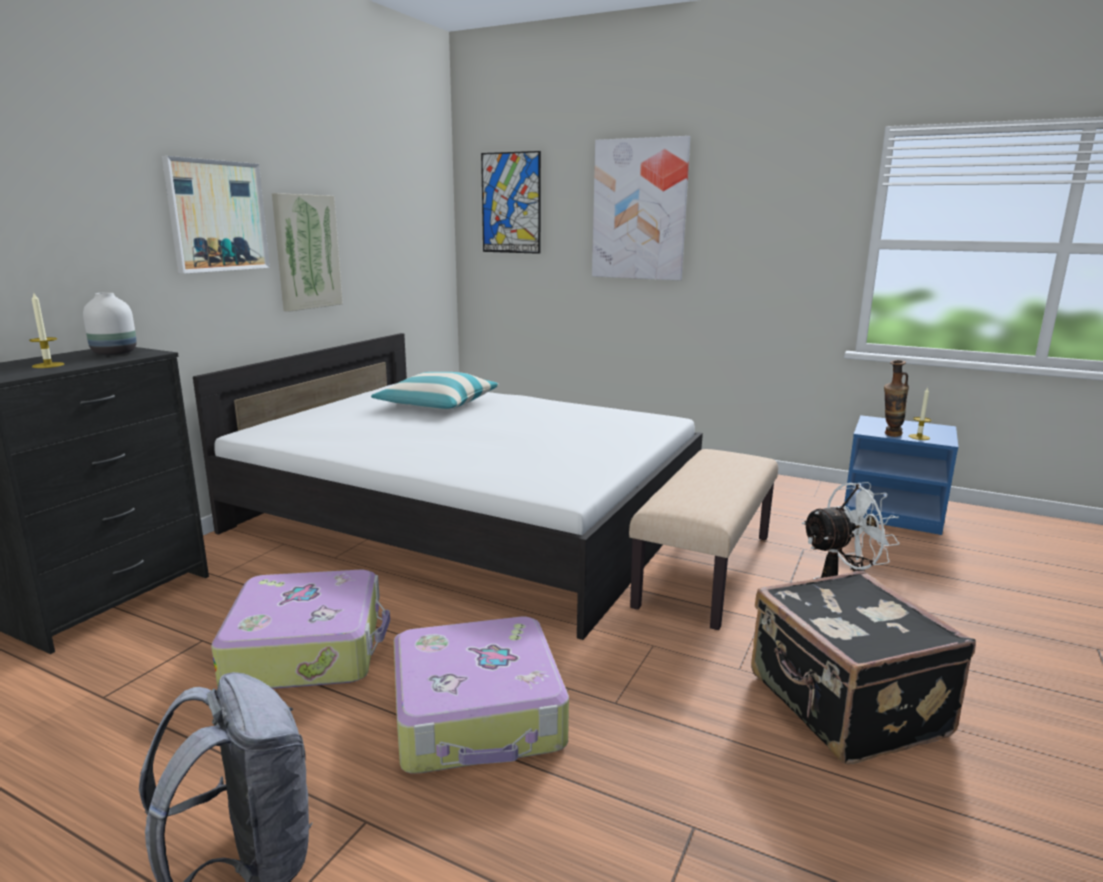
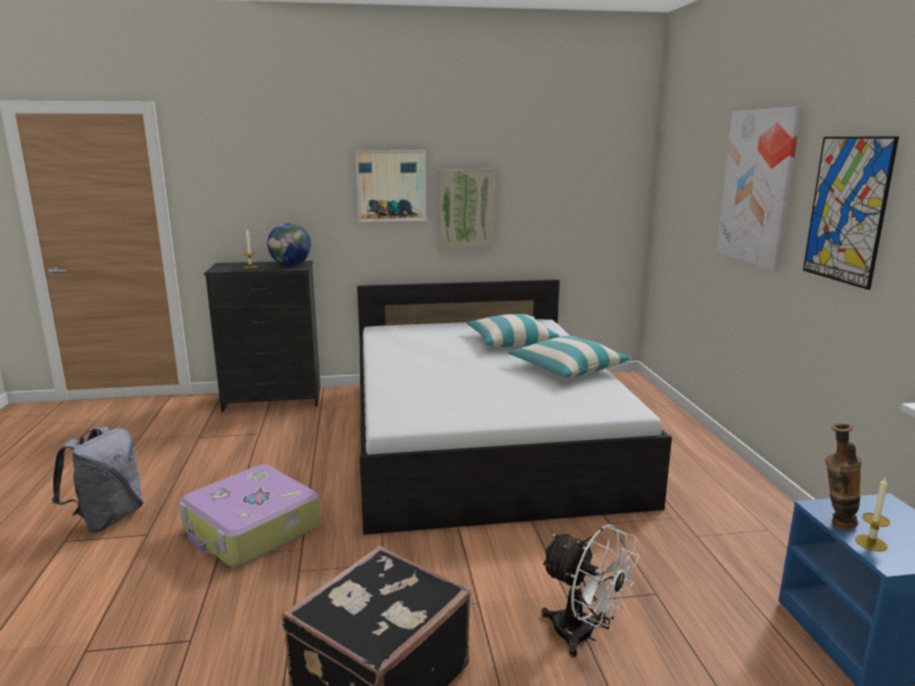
camera: 55 degrees right, 0 degrees up
white vase [83,292,137,355] -> globe [267,223,311,266]
suitcase [211,570,390,689] -> none
picture [481,151,541,254] -> picture moved to [803,136,899,290]
beige bench [629,449,778,630] -> none
none -> pillow [508,336,631,378]

